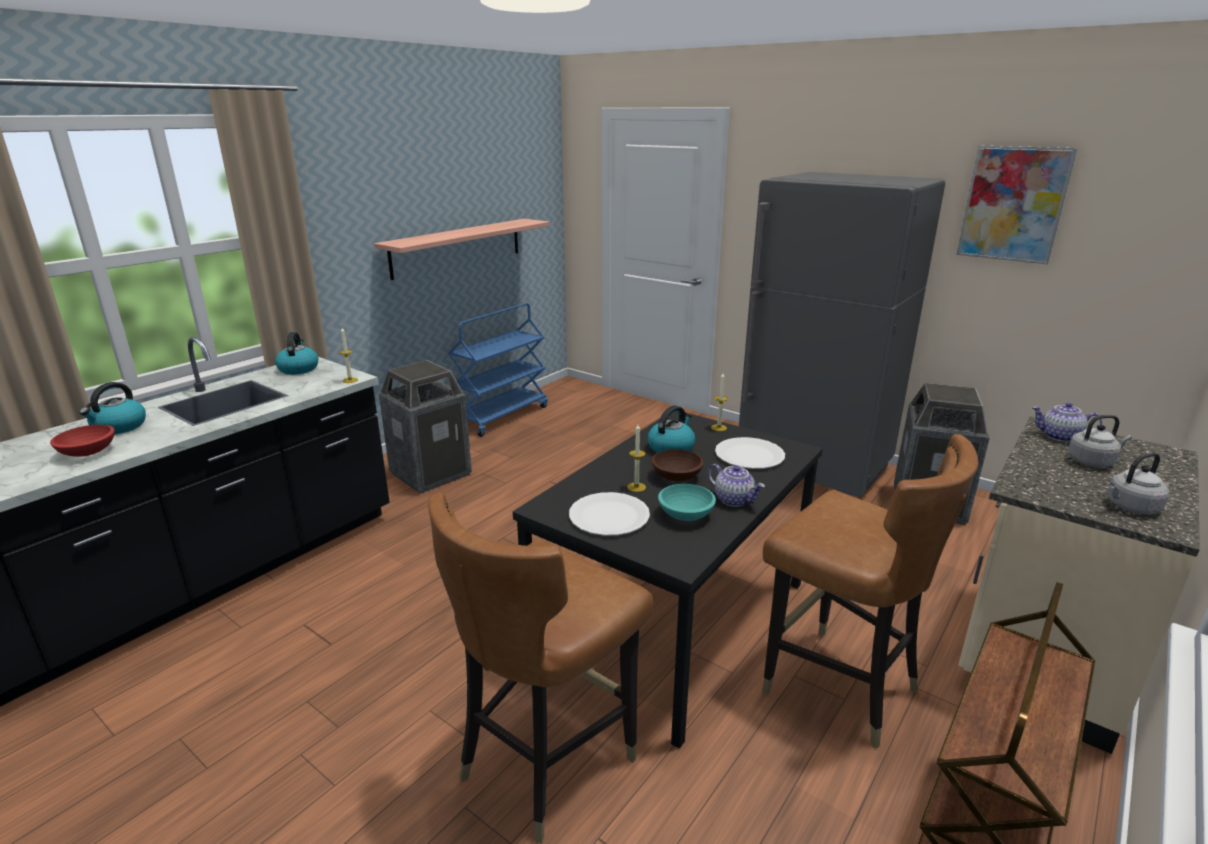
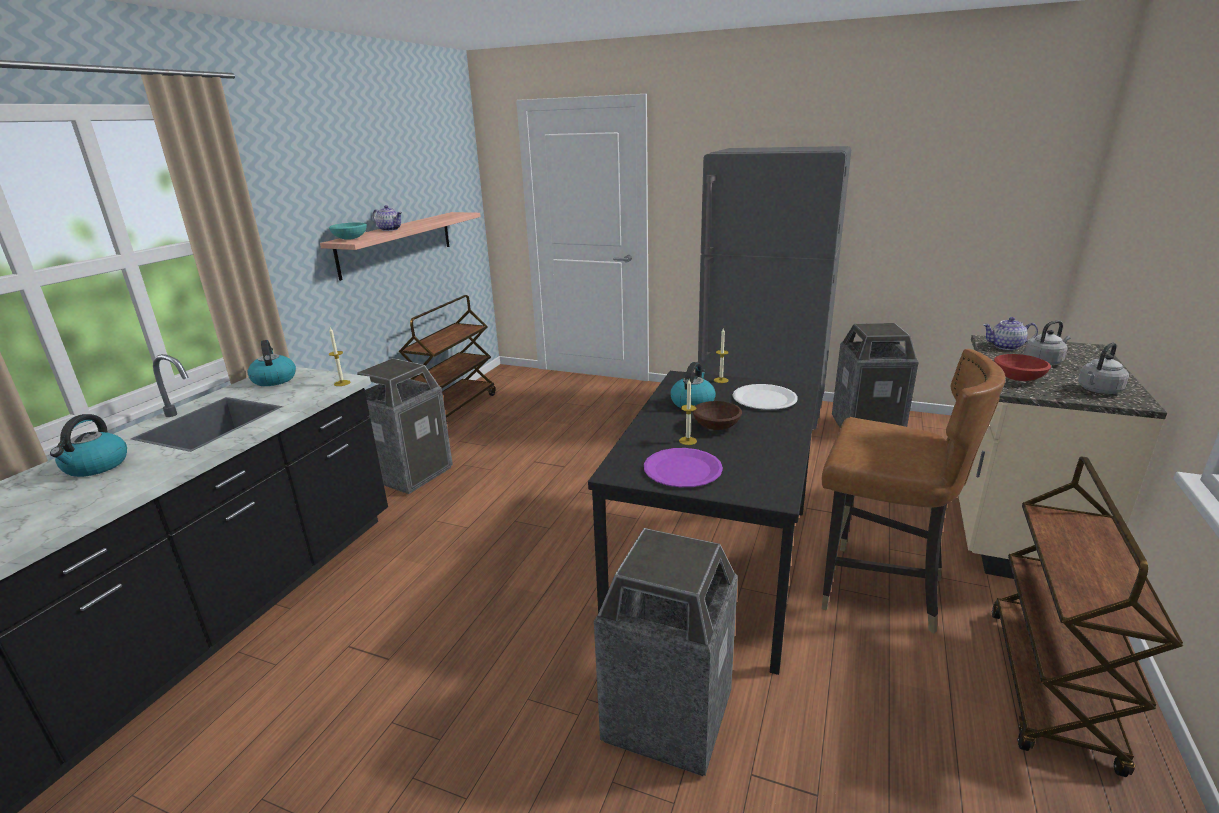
camera: 15 degrees left, 0 degrees up
red bowl [50,425,115,457] -> red bowl moved to [994,354,1051,381]
brown chair [428,493,653,844] -> trash can [594,528,738,776]
blue cart [448,303,548,437] -> brown cart [399,295,495,421]
white plate [569,492,650,536] -> purple plate [644,448,723,487]
turquoise bowl [658,484,716,521] -> turquoise bowl moved to [329,223,367,240]
teapot [708,464,765,507] -> teapot moved to [373,205,402,231]
picture [957,145,1077,264] -> none

